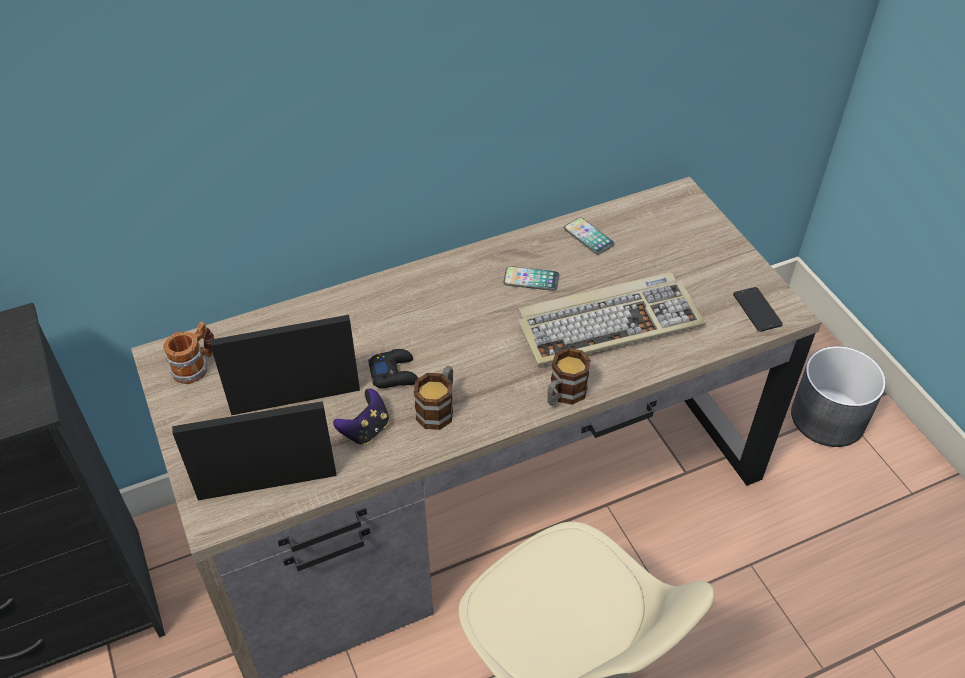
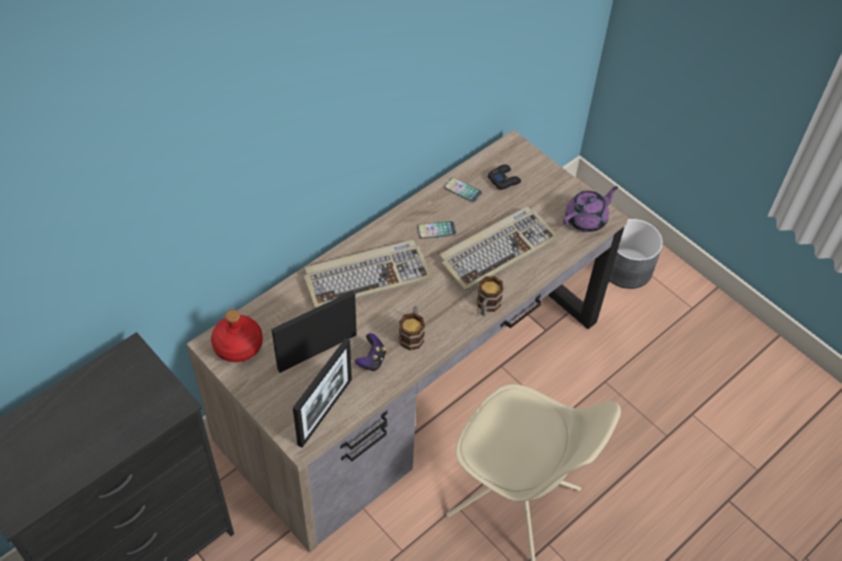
camera: 20 degrees left, 5 degrees up
mug [163,322,215,384] -> red bottle [211,309,263,362]
picture frame [172,401,337,500] -> picture frame turned 150 degrees clockwise [293,338,352,448]
black game controller [368,349,418,388] -> black game controller moved to [488,164,521,190]
phone [733,287,783,332] -> purple teapot [563,186,618,232]
none -> keyboard [304,240,432,308]

